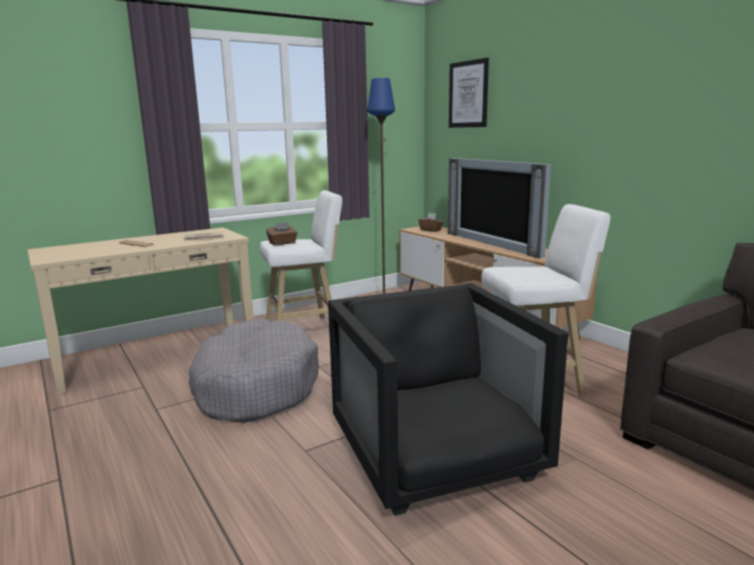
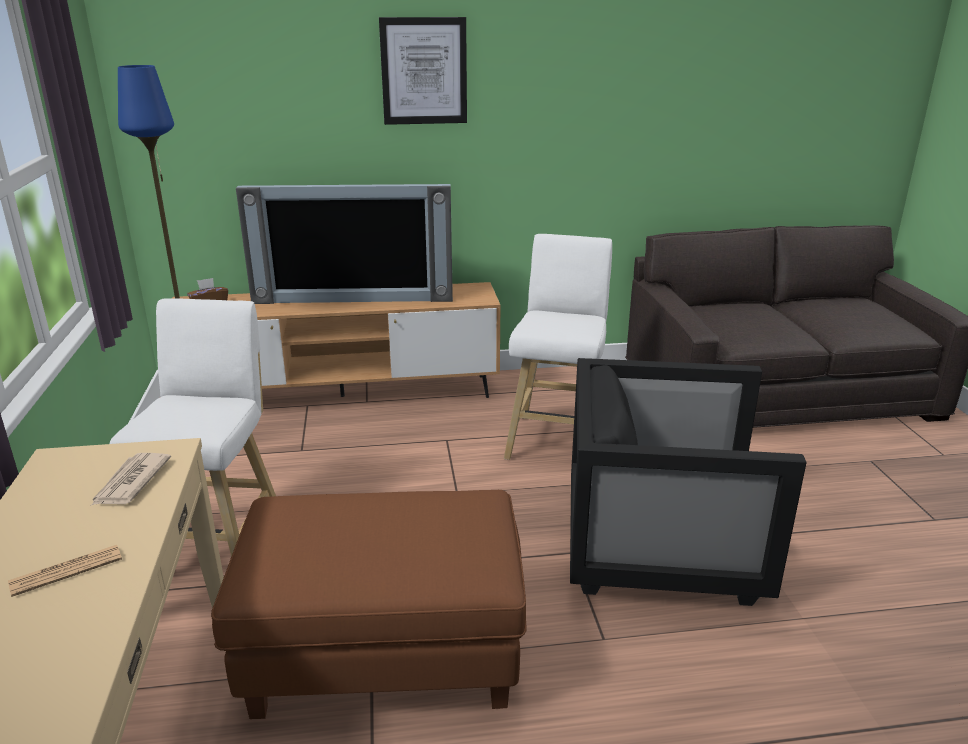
camera: 65 degrees left, 10 degrees up
grey dog bed [189,318,319,423] -> brown ottoman [211,490,527,719]
brown tissue box [266,222,298,245] -> none
picture [449,58,489,128] -> picture moved to [379,17,467,125]

